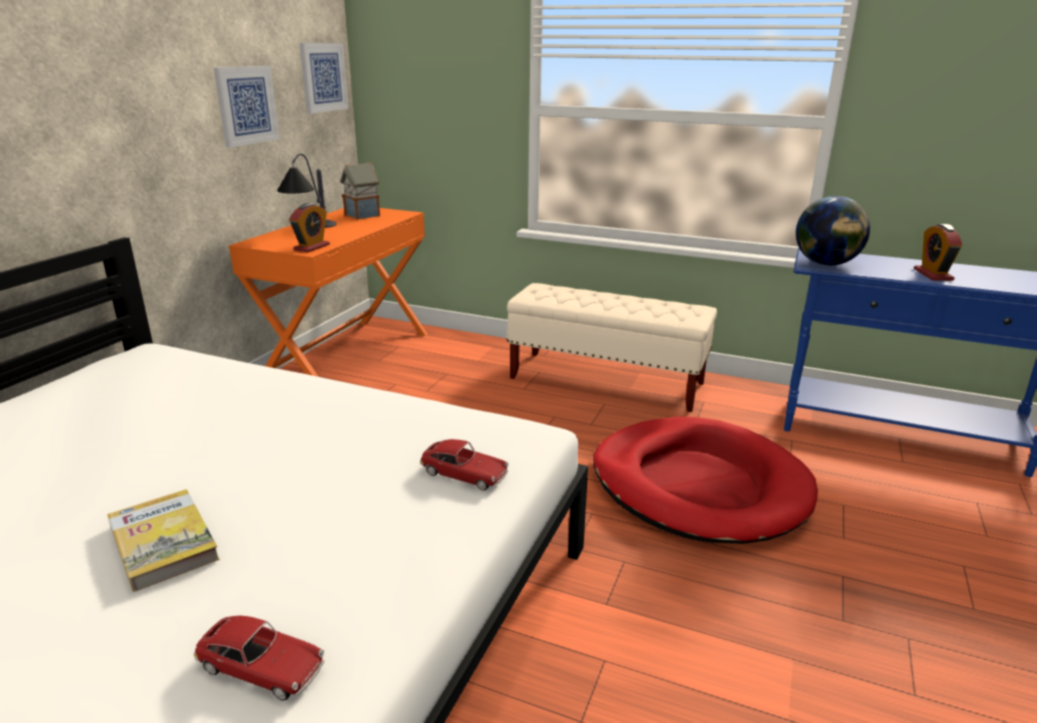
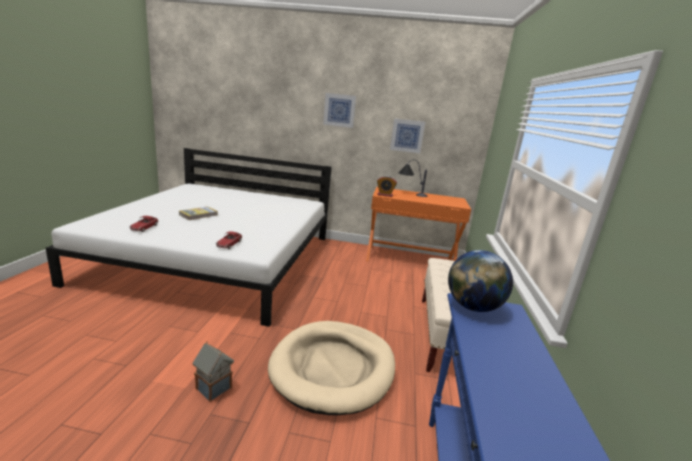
camera: 75 degrees right, 5 degrees down
picture [299,43,349,114] -> picture moved to [323,93,356,128]
toy house [340,162,380,220] -> toy house moved to [193,342,234,402]
red dog bed [593,417,818,544] -> beige dog bed [268,321,395,415]
alarm clock [914,224,962,281] -> none

